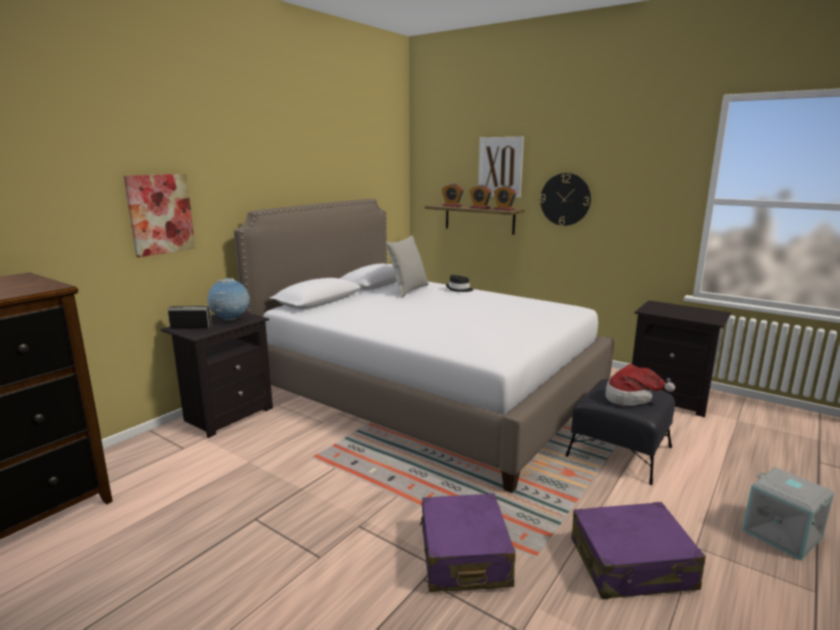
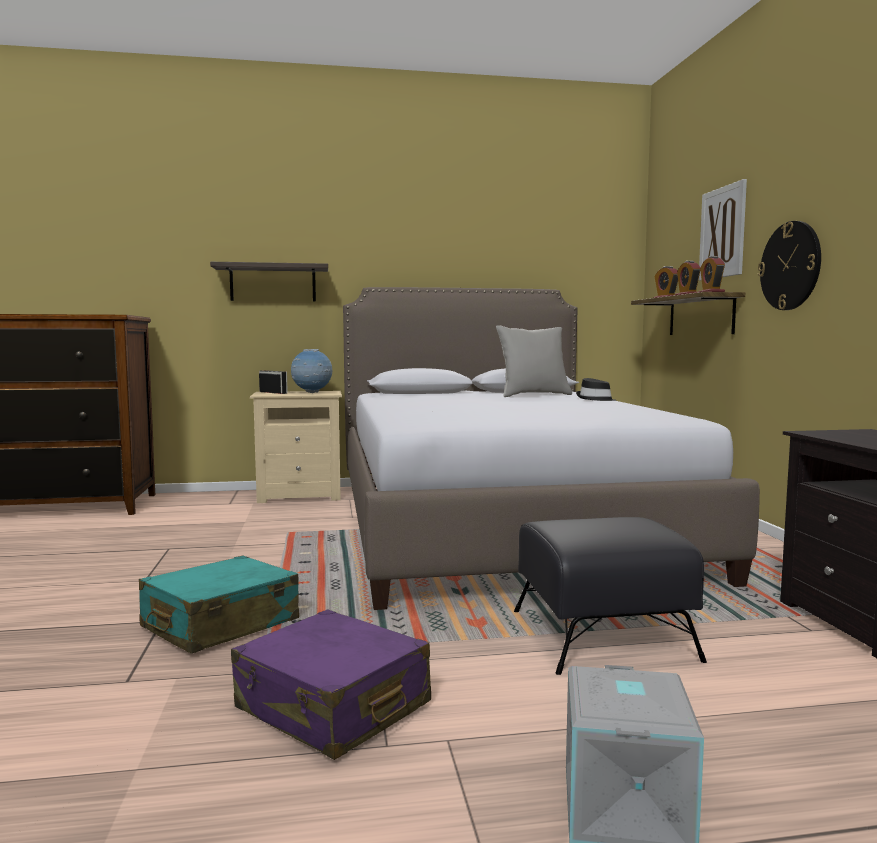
camera: 45 degrees right, 10 degrees down
picture [124,174,196,257] -> shelf [210,262,328,302]
black nightstand [160,312,273,438] -> beige nightstand [250,391,342,503]
purple suitcase [420,493,516,592] -> turquoise suitcase [139,556,299,654]
hat [606,364,675,406] -> none

